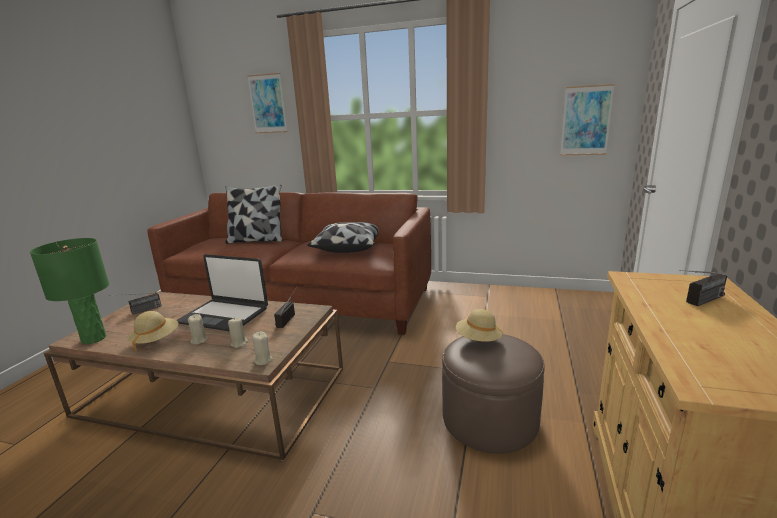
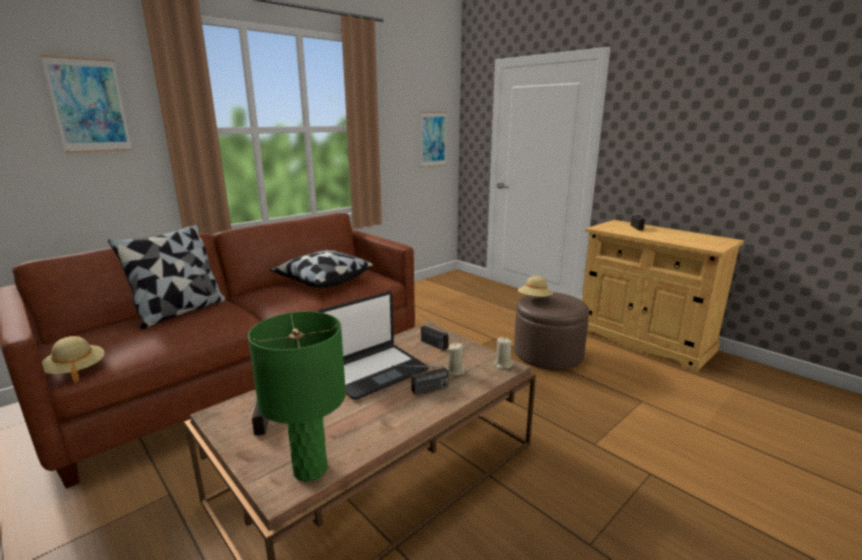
camera: 60 degrees left, 0 degrees up
beige hat [127,311,178,352] -> beige hat moved to [42,336,105,382]
beige candle [188,314,208,345] -> radio [392,365,448,395]

